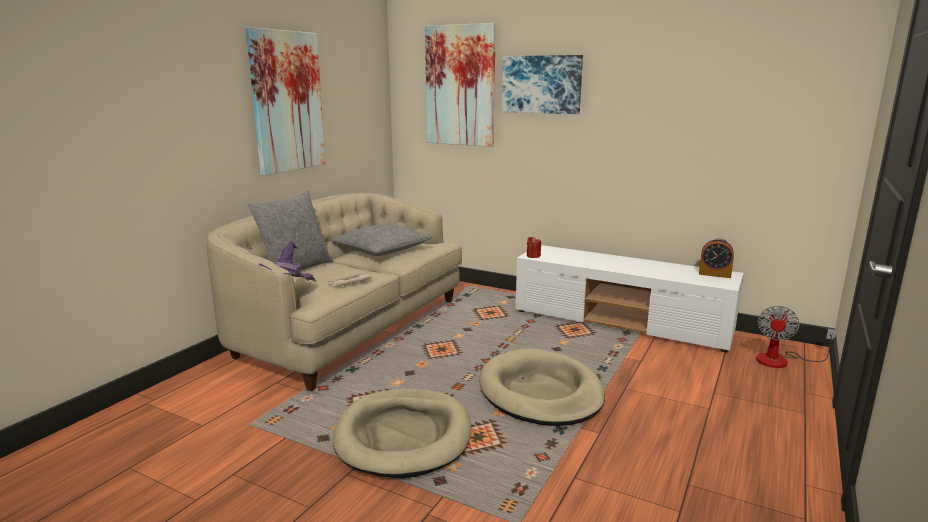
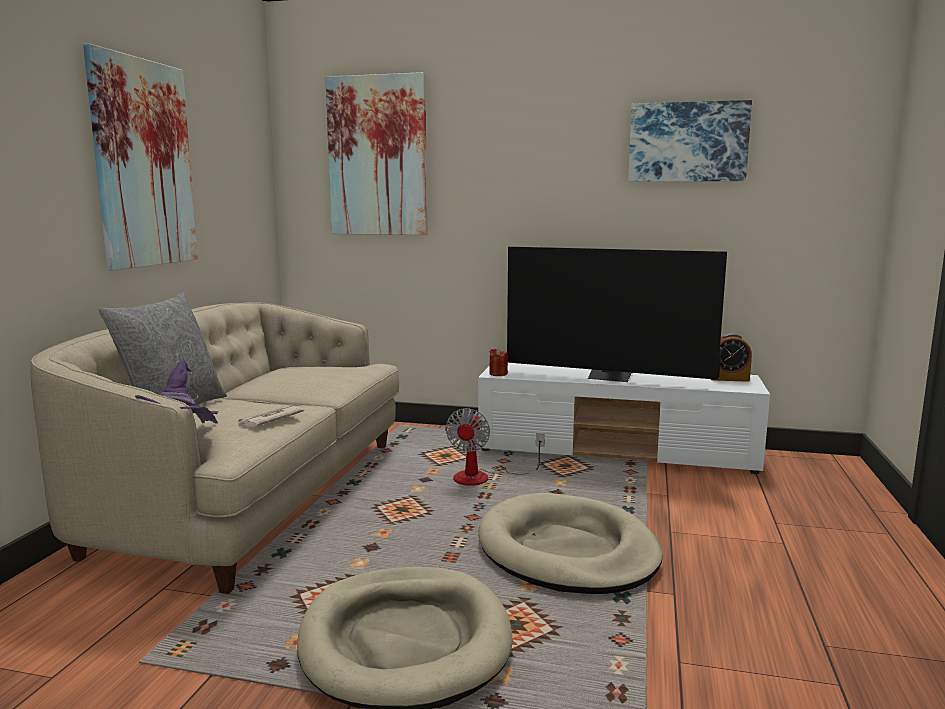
camera: 15 degrees left, 5 degrees down
grey pillow [331,224,432,256] -> none
picture [502,55,583,114] -> picture moved to [628,100,752,182]
fan [756,306,837,368] -> fan moved to [445,408,545,486]
none -> television [507,247,727,382]

